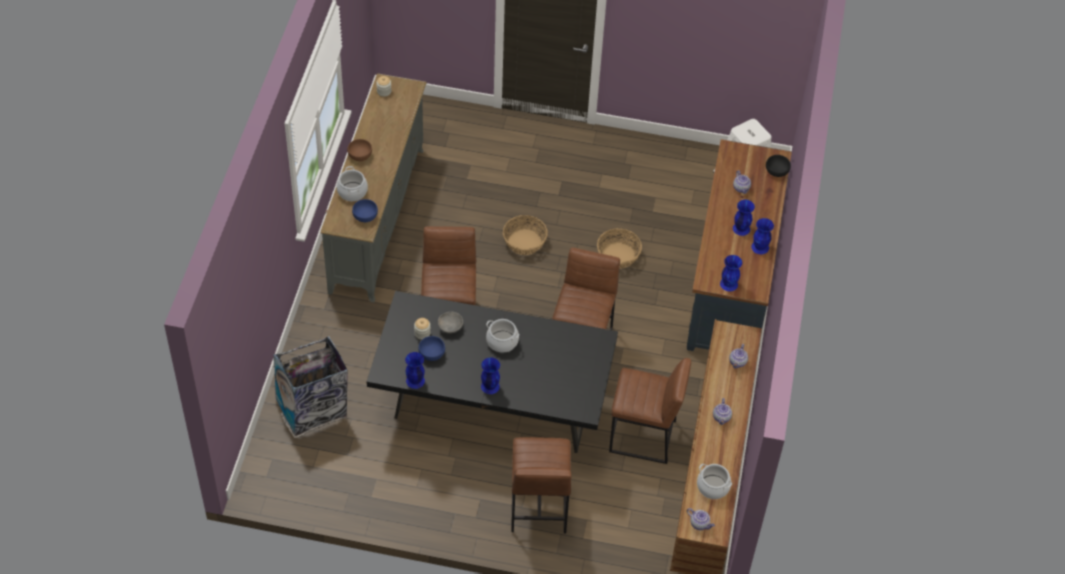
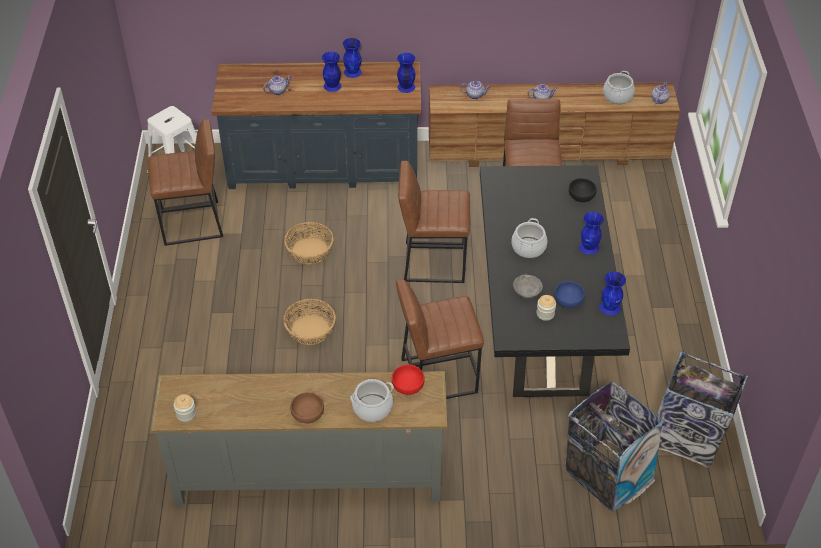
camera: 100 degrees left, 5 degrees down
blue bowl [352,199,378,222] -> red bowl [392,364,425,395]
brown chair [511,437,571,533] -> brown chair moved to [147,119,223,246]
black bowl [766,155,791,177] -> black bowl moved to [569,178,597,202]
none -> trash can [657,350,748,468]

